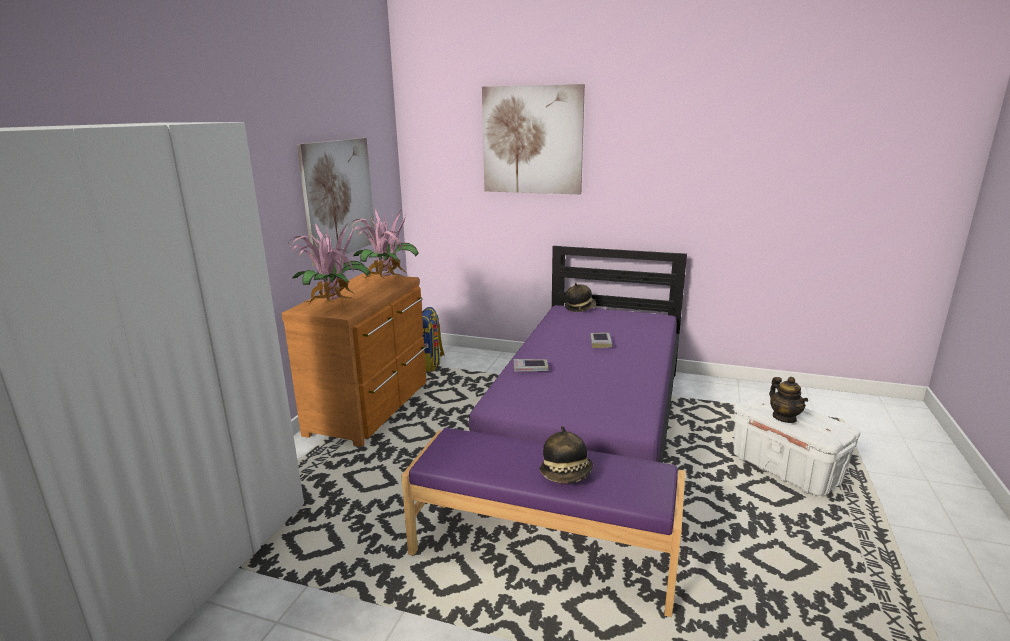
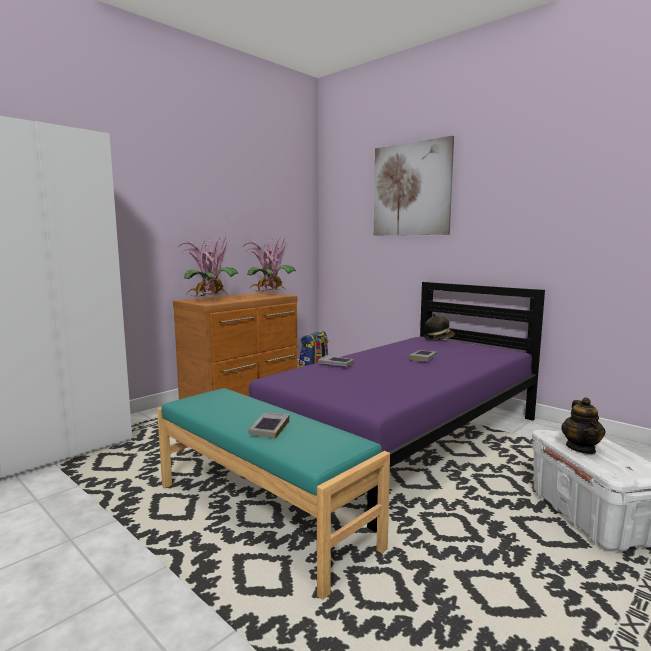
camera: 25 degrees right, 10 degrees down
picture [297,138,375,267] -> none
purple bench [401,428,685,617] -> turquoise bench [157,388,390,600]
hat [540,426,593,483] -> book [248,413,290,439]

